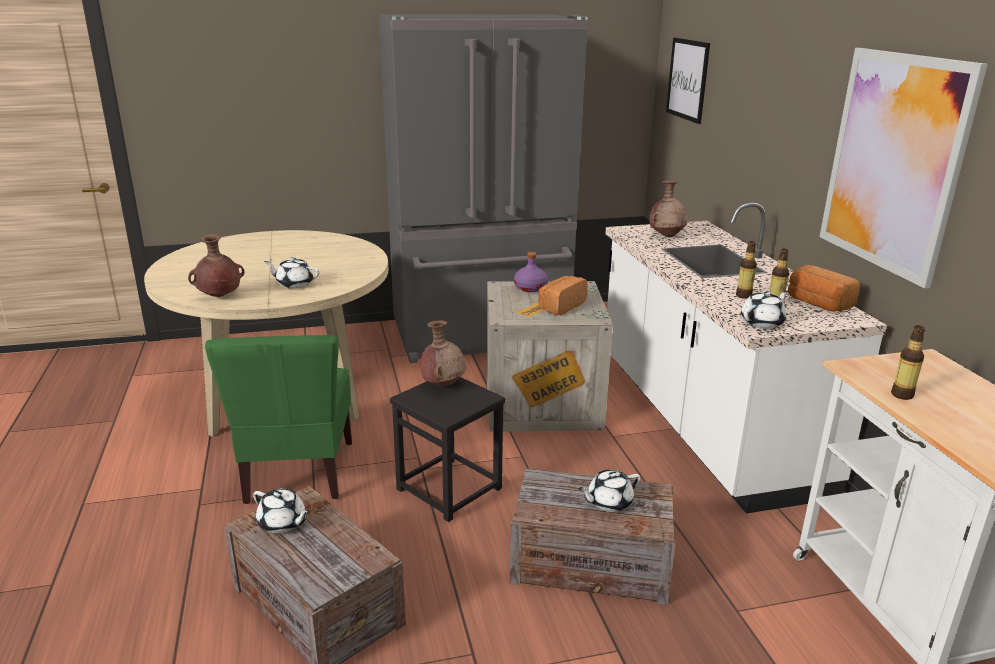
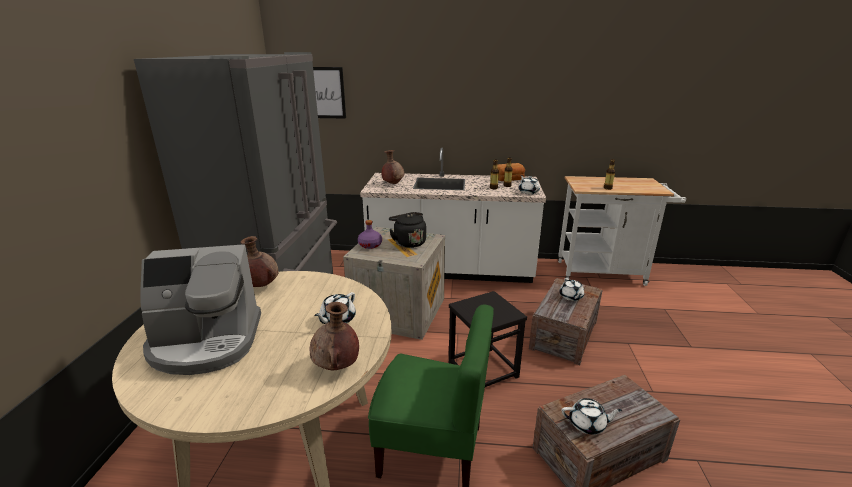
camera: 70 degrees left, 0 degrees up
white teapot [253,488,310,533] -> white teapot turned 45 degrees clockwise [562,398,622,434]
brown vase [420,320,466,386] -> brown vase moved to [240,236,278,287]
bread [538,276,588,315] -> black kettle [389,212,426,248]
picture [820,48,988,288] -> none
none -> coffee machine [141,244,261,375]

